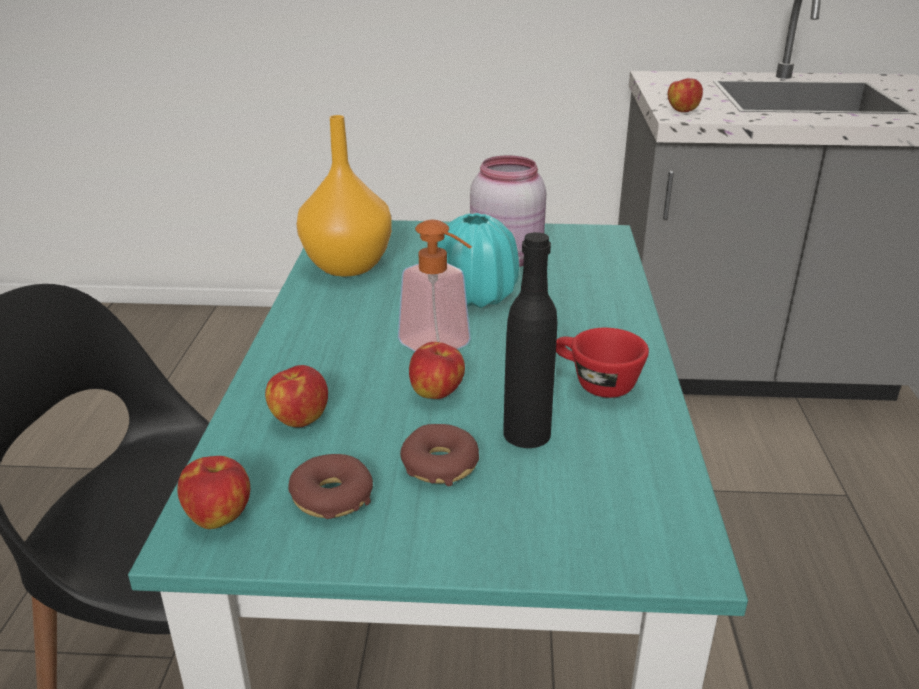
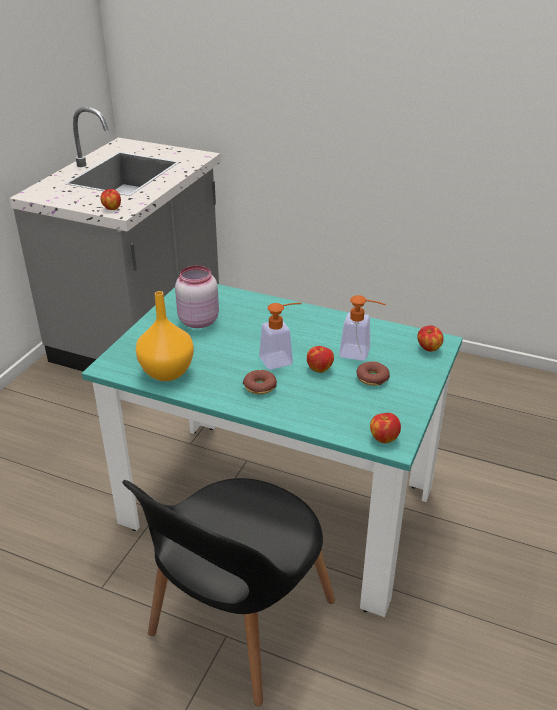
camera: 70 degrees left, 5 degrees up
apple [265,365,328,427] -> apple moved to [417,325,444,351]
donut [288,454,373,519] -> donut moved to [243,370,277,395]
turquoise vase [438,213,519,308] -> none
black bottle [503,232,558,448] -> soap dispenser [339,295,386,361]
red cup [556,328,649,398] -> none

